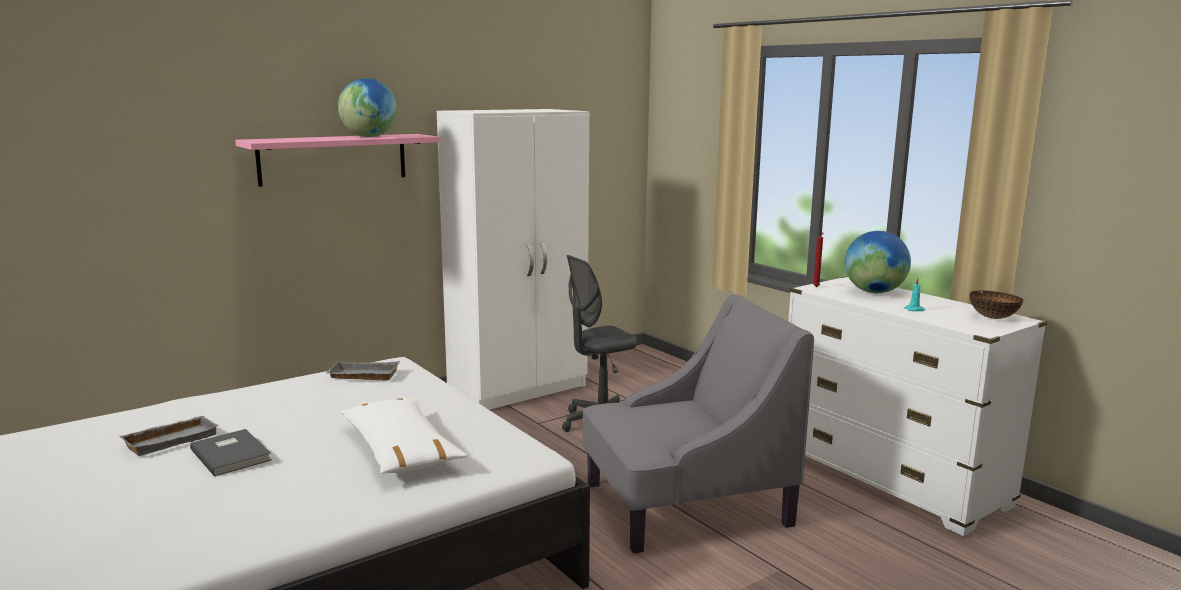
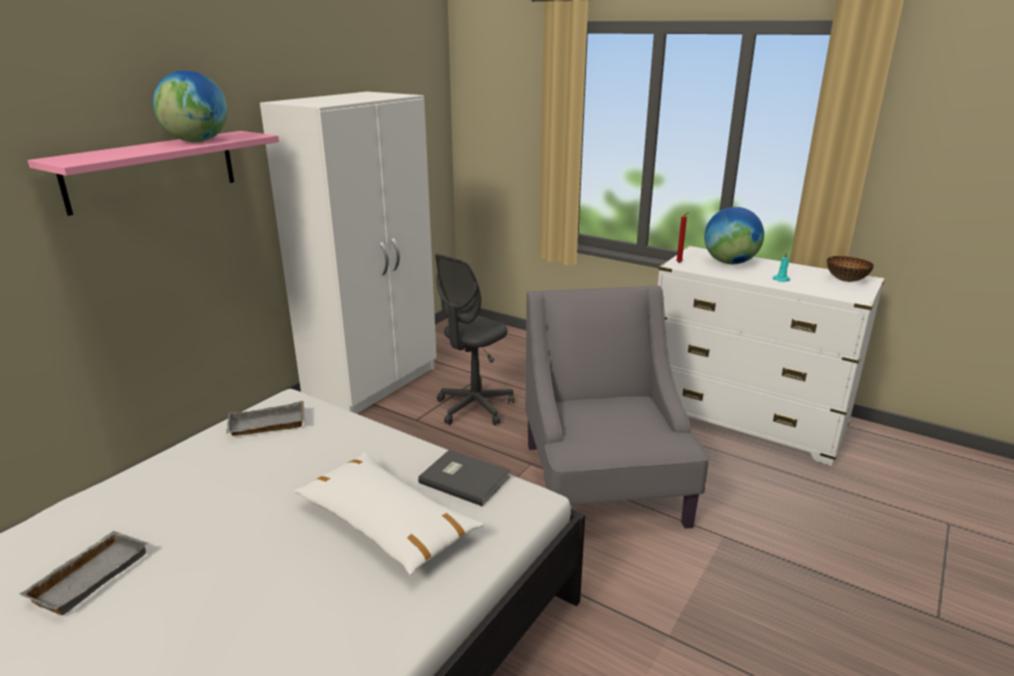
camera: 20 degrees left, 10 degrees up
grey book [190,429,272,476] -> grey book moved to [418,450,510,506]
grey armchair [582,294,814,554] -> grey armchair turned 60 degrees counterclockwise [525,285,709,529]

